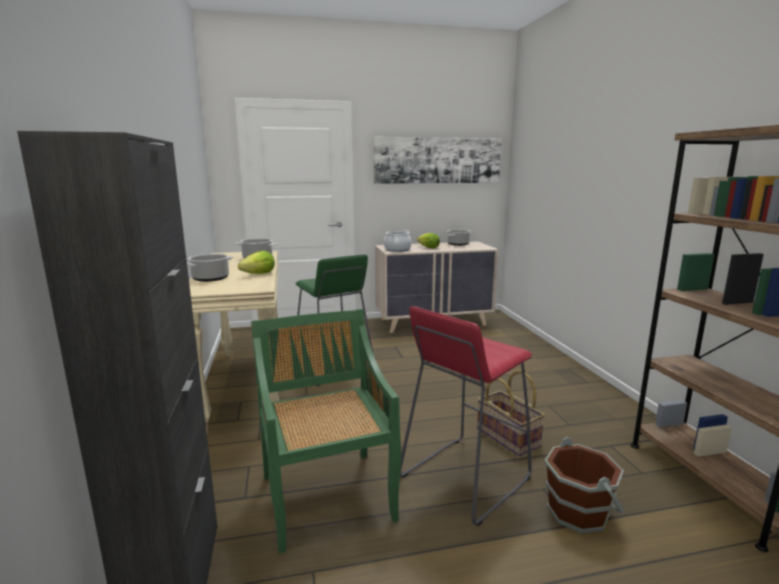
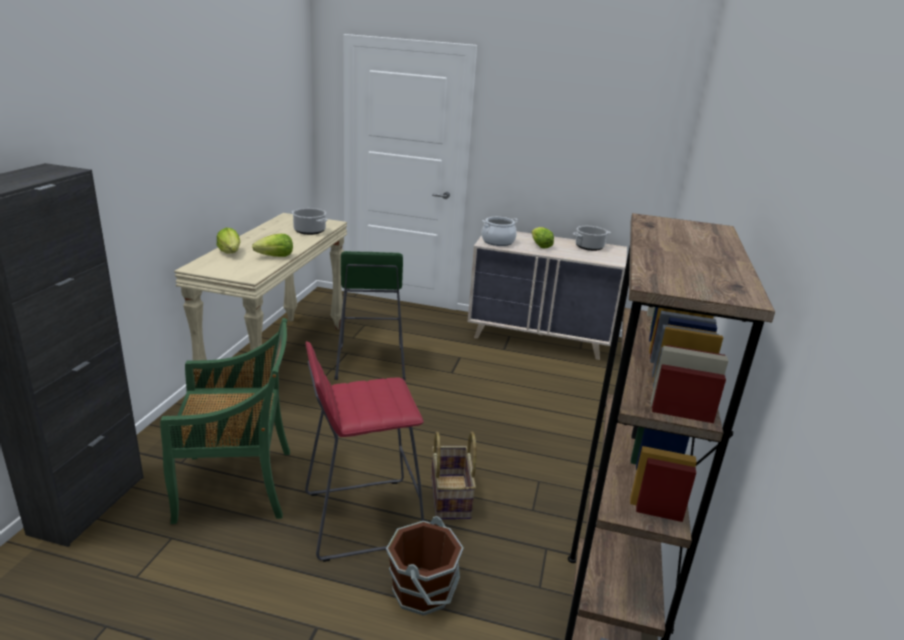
camera: 25 degrees right, 10 degrees up
cooking pot [187,254,233,282] -> lettuce [217,228,240,254]
green chair [251,309,401,554] -> green chair turned 75 degrees clockwise [160,318,290,524]
picture [374,137,502,184] -> none

